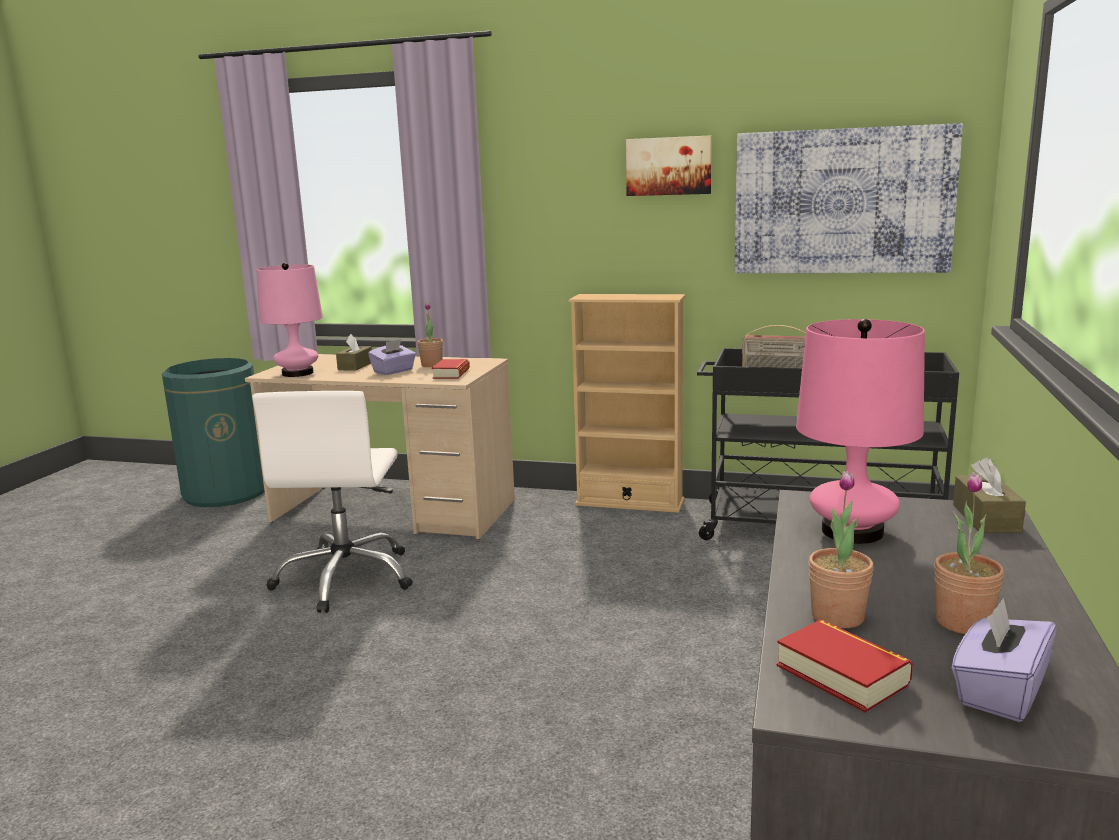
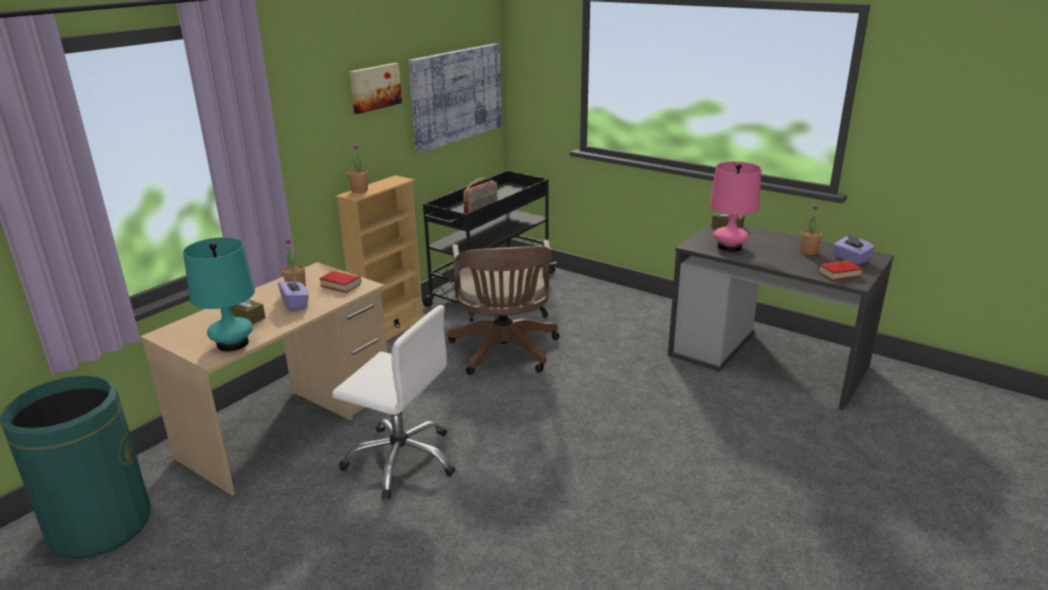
camera: 70 degrees left, 10 degrees up
pink table lamp [256,263,323,377] -> turquoise table lamp [183,237,255,352]
potted plant [809,471,874,628] -> potted plant moved to [348,144,368,193]
none -> brown office chair [447,240,560,375]

